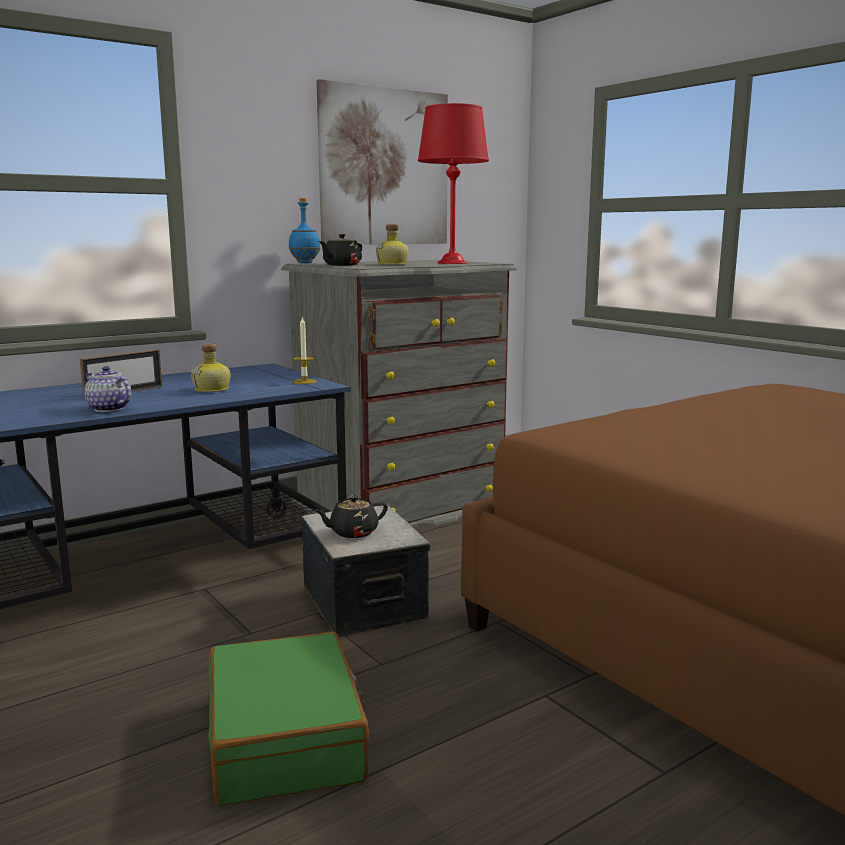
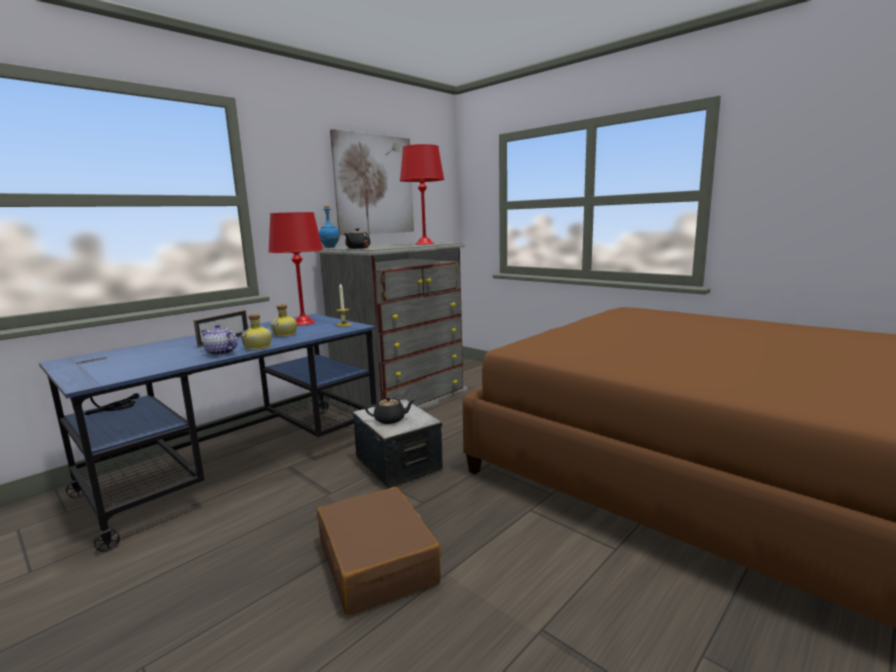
camera: 10 degrees left, 0 degrees up
green suitcase [208,632,369,806] -> brown suitcase [317,487,441,616]
black teapot [314,495,388,538] -> black teapot turned 150 degrees counterclockwise [365,396,415,424]
bottle [376,224,409,265] -> bottle moved to [242,313,272,350]
none -> red table lamp [268,212,323,325]

